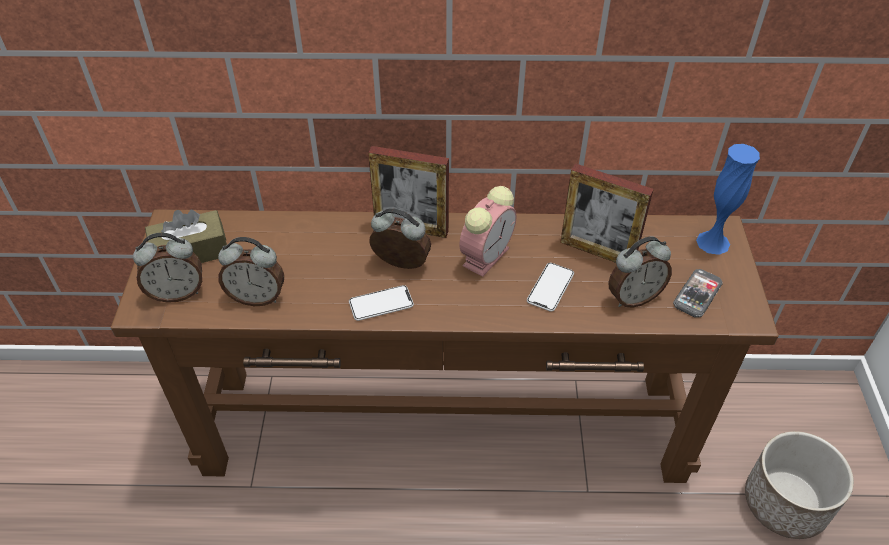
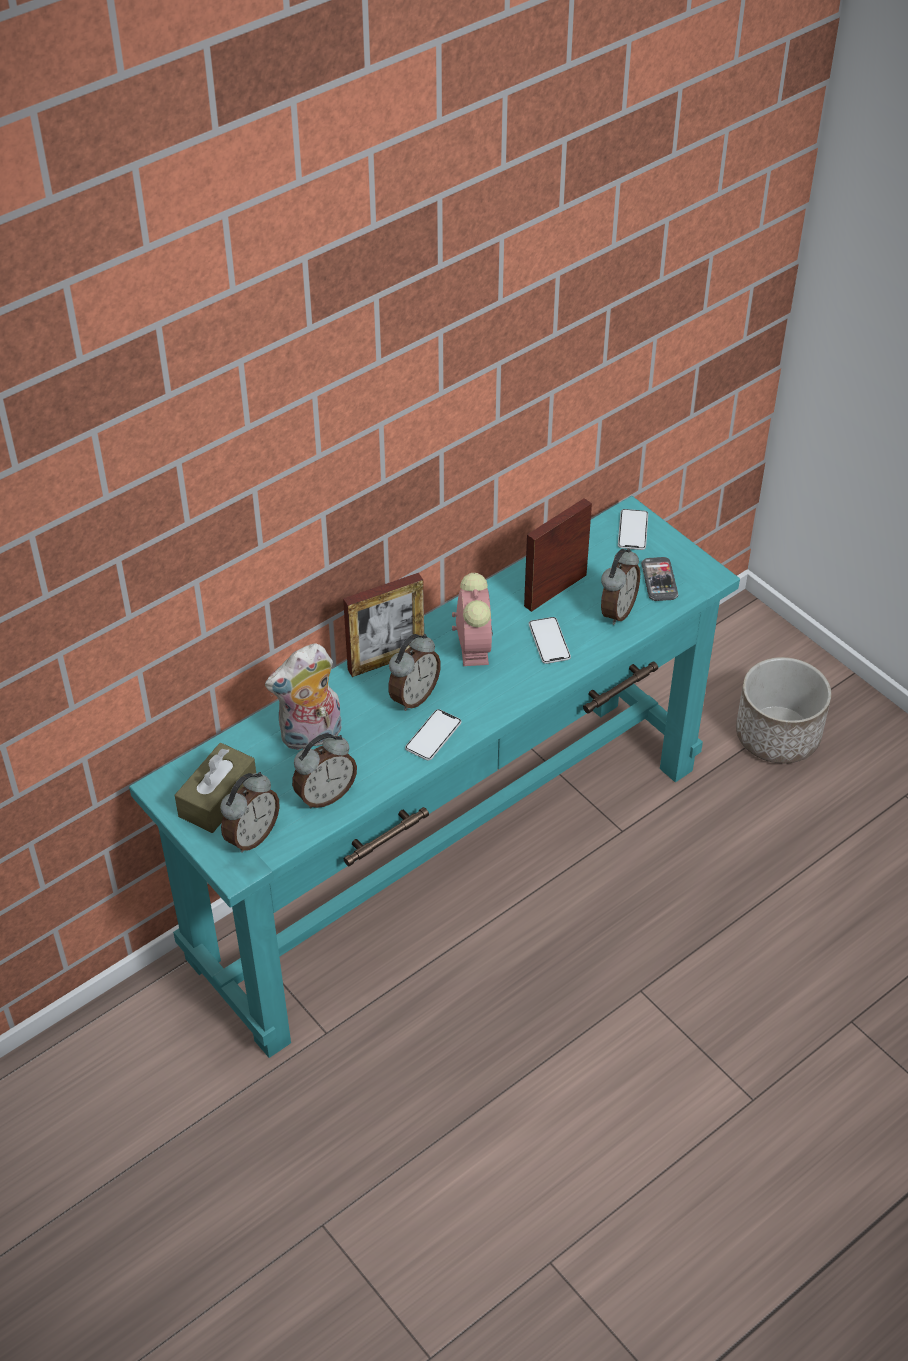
camera: 40 degrees left, 0 degrees up
brown console table [111,209,779,483] -> turquoise console table [129,496,740,1058]
alarm clock [369,208,431,269] -> alarm clock turned 150 degrees clockwise [388,634,441,711]
picture frame [560,163,654,263] -> picture frame turned 150 degrees clockwise [524,498,592,612]
blue vase [696,144,760,255] -> phone [618,509,648,550]
none -> plush toy [265,643,342,750]

